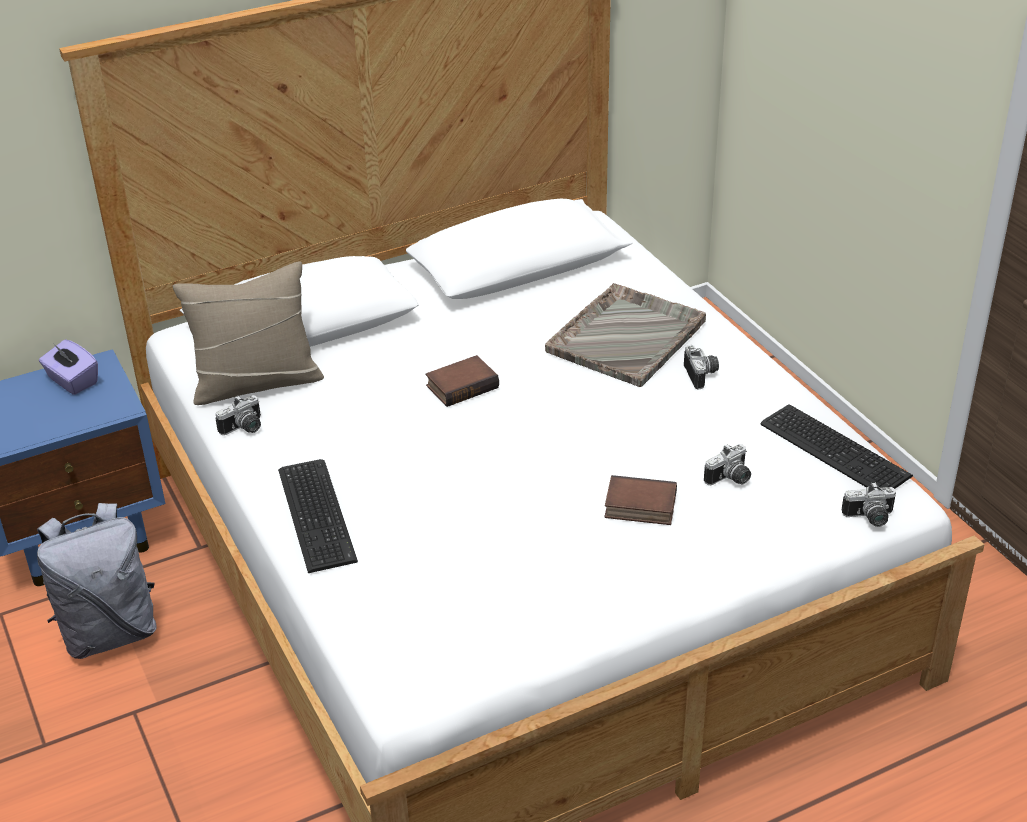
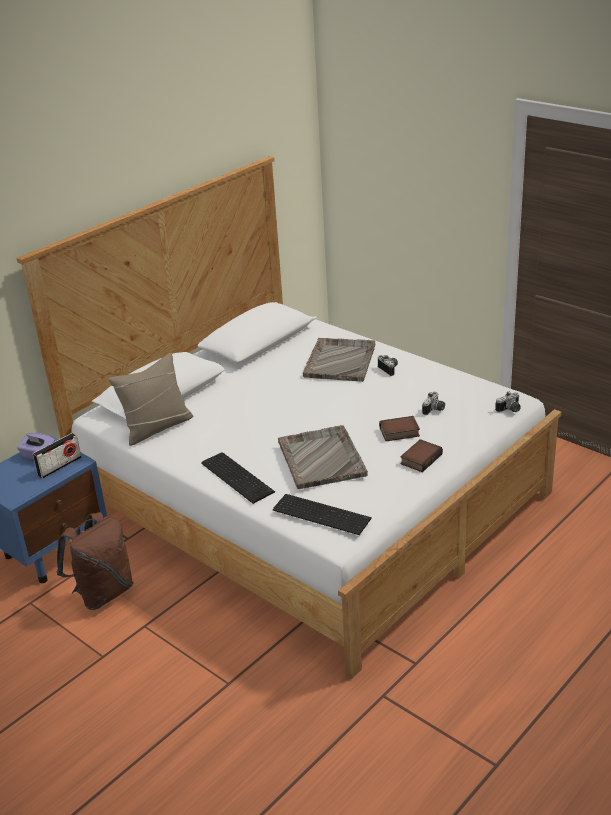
camera: 20 degrees left, 5 degrees down
grey backpack [37,503,156,659] -> brown backpack [57,512,133,610]
camera [215,395,261,435] -> none
book [426,355,499,407] -> book moved to [400,439,443,472]
keyboard [760,404,913,489] -> keyboard moved to [273,494,372,535]
none -> radio [33,433,82,478]
none -> grey tray [278,425,368,489]

